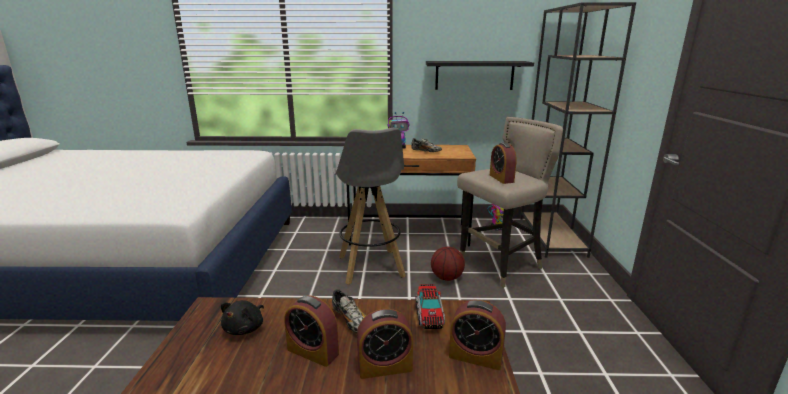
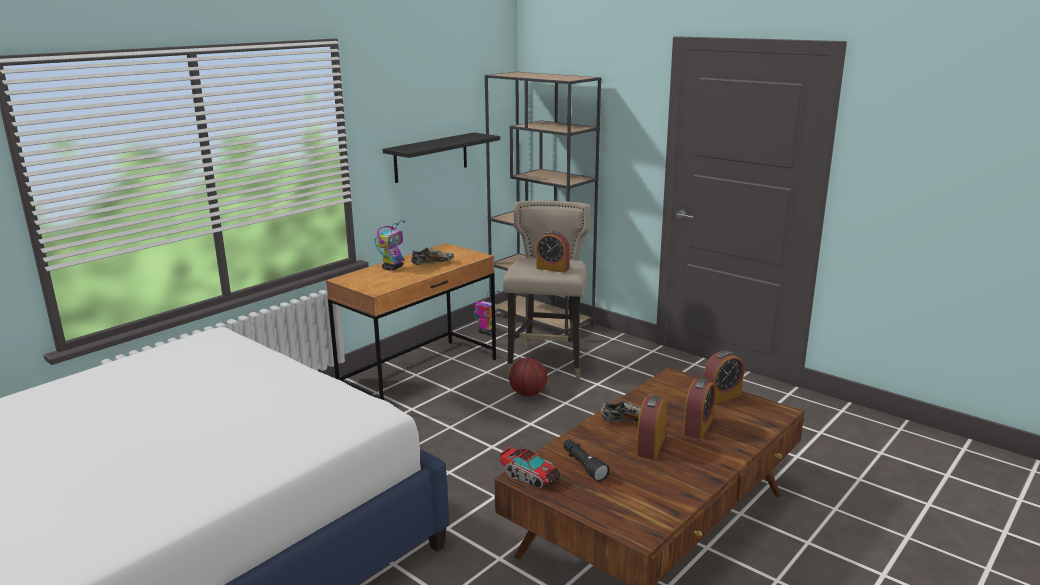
camera: 50 degrees left, 0 degrees up
black plush toy [221,300,264,335] -> black flashlight [563,439,609,482]
alarm clock [284,296,339,367] -> alarm clock turned 135 degrees clockwise [636,395,667,460]
grey stool [333,127,406,285] -> none
toy truck [415,284,445,329] -> toy truck moved to [499,447,561,488]

